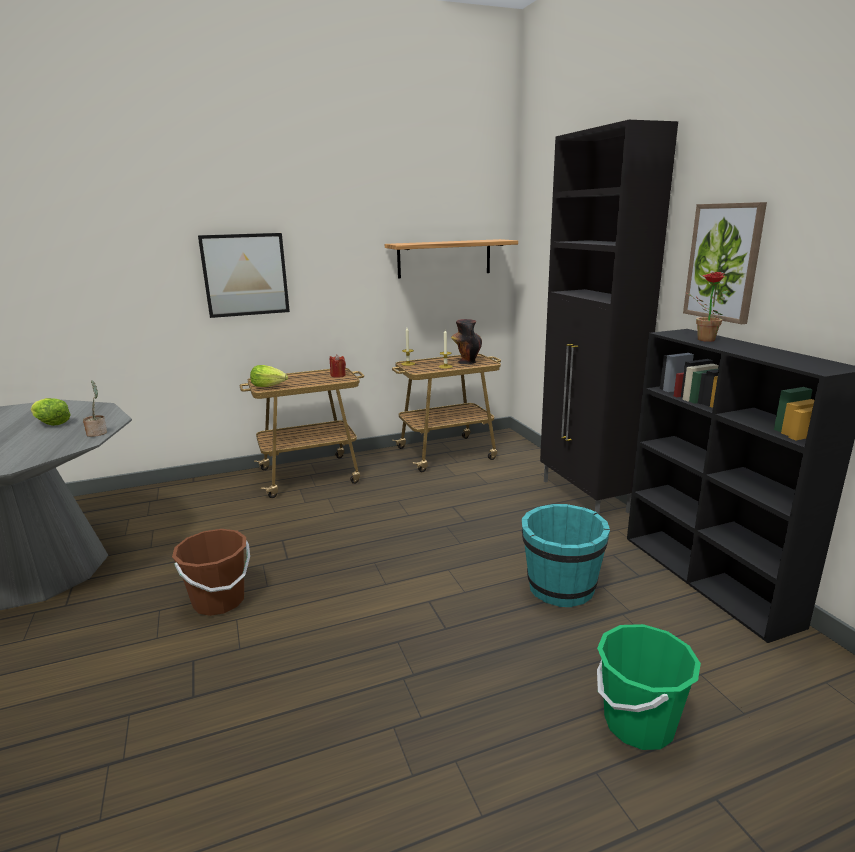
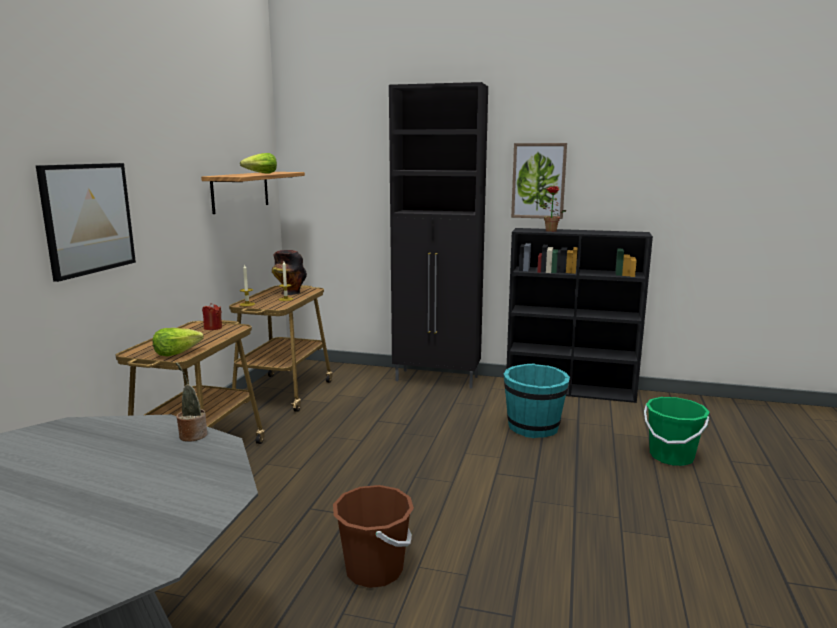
camera: 55 degrees left, 5 degrees down
lettuce [31,398,71,426] -> lettuce moved to [240,153,277,174]

